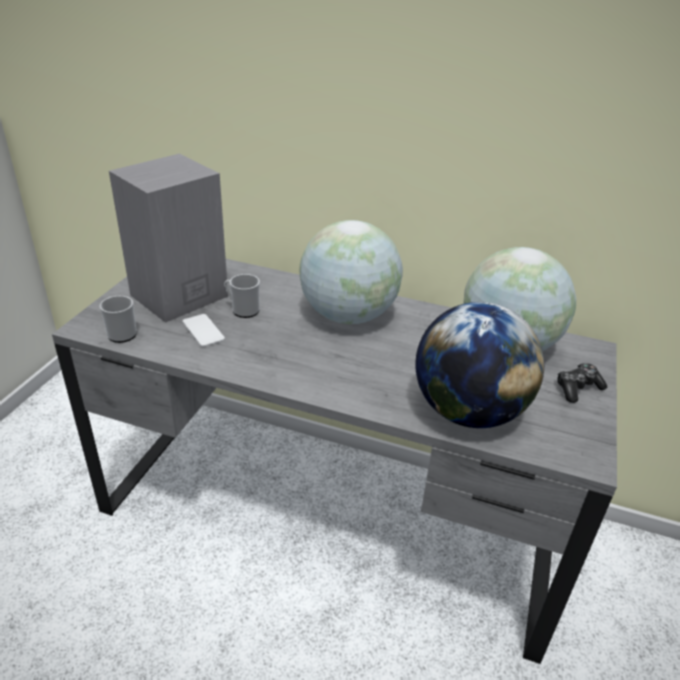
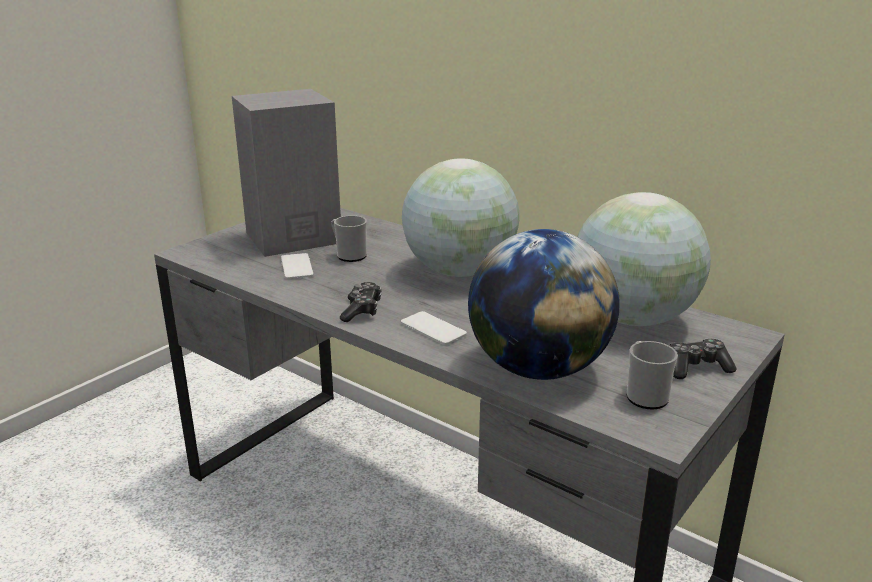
camera: 20 degrees right, 10 degrees down
mug [99,296,137,343] -> mug moved to [627,341,678,409]
none -> game controller [340,282,382,322]
none -> phone [401,311,467,345]

